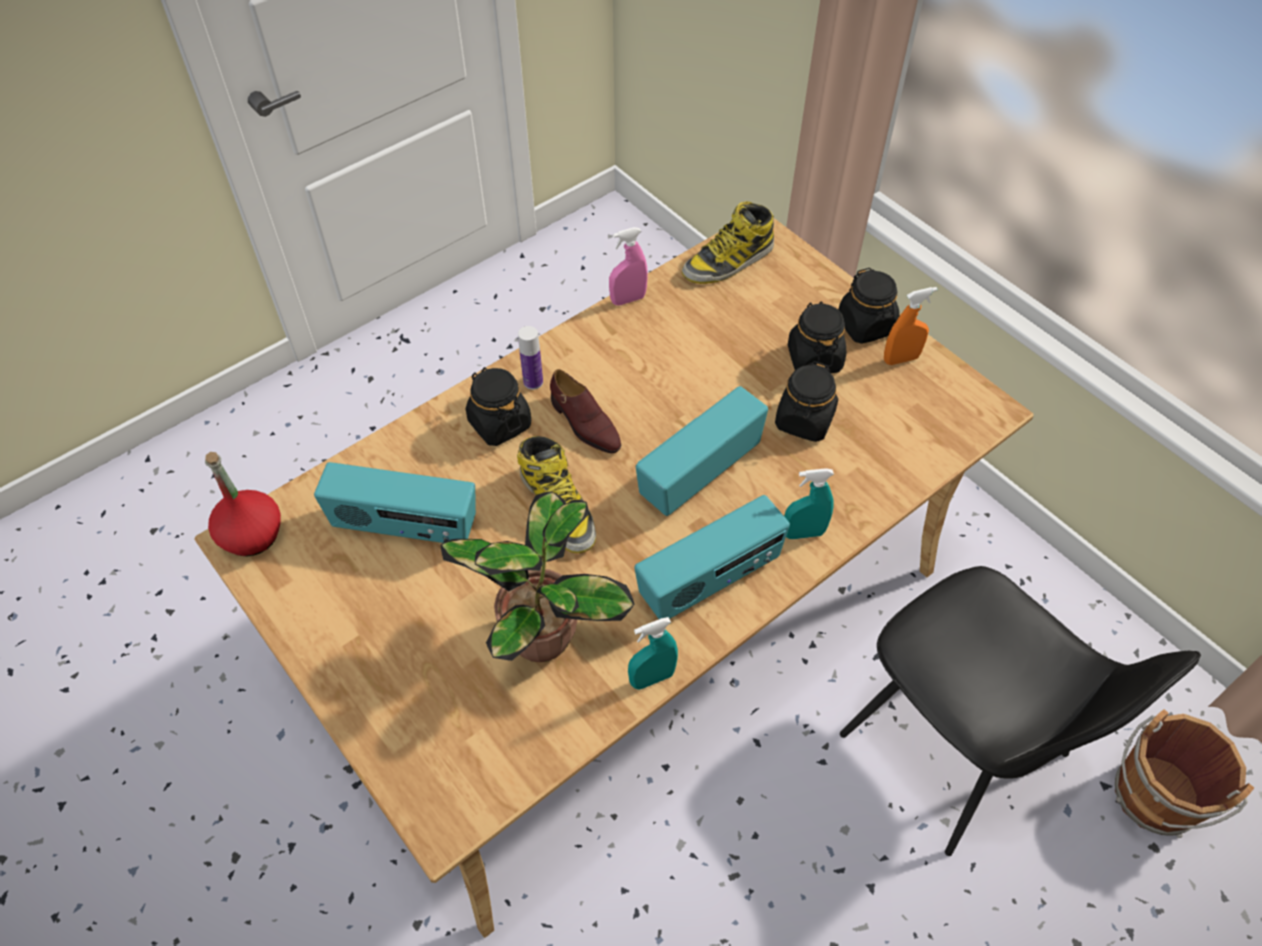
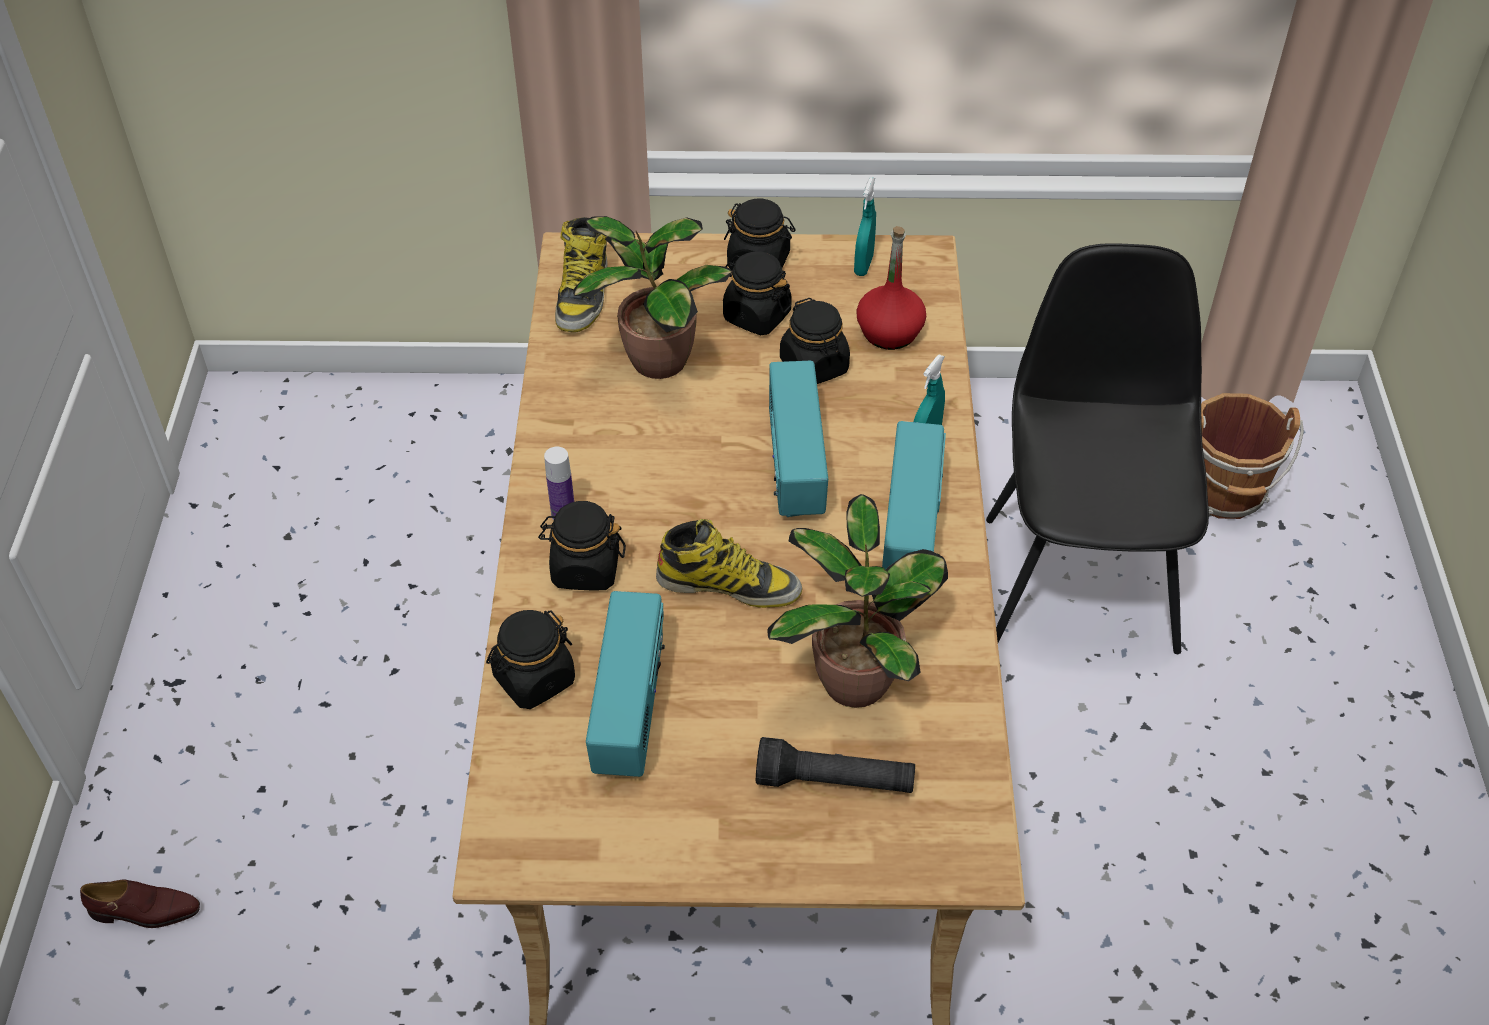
camera: 50 degrees left, 5 degrees down
red bottle [205,452,281,556] -> red bottle moved to [856,226,926,350]
radio [314,462,476,543] -> radio turned 45 degrees counterclockwise [586,591,665,777]
brown shoe [550,369,621,453] -> brown shoe moved to [80,880,200,928]
pink spray bottle [609,227,648,306] -> none
turquoise spray bottle [628,617,678,690] -> turquoise spray bottle moved to [854,177,876,276]
black chair [840,566,1201,856] -> black chair turned 90 degrees counterclockwise [986,243,1209,654]
orange spray bottle [884,287,938,365] -> none
none -> black jar [486,610,575,709]
none -> potted plant [573,216,733,379]
none -> black flashlight [756,737,915,793]

